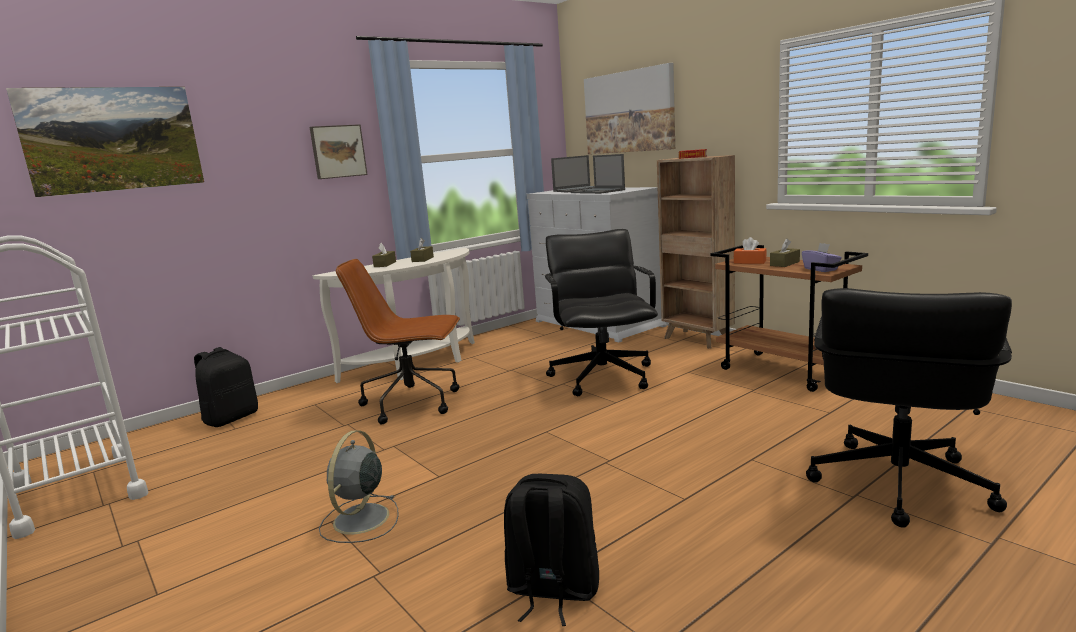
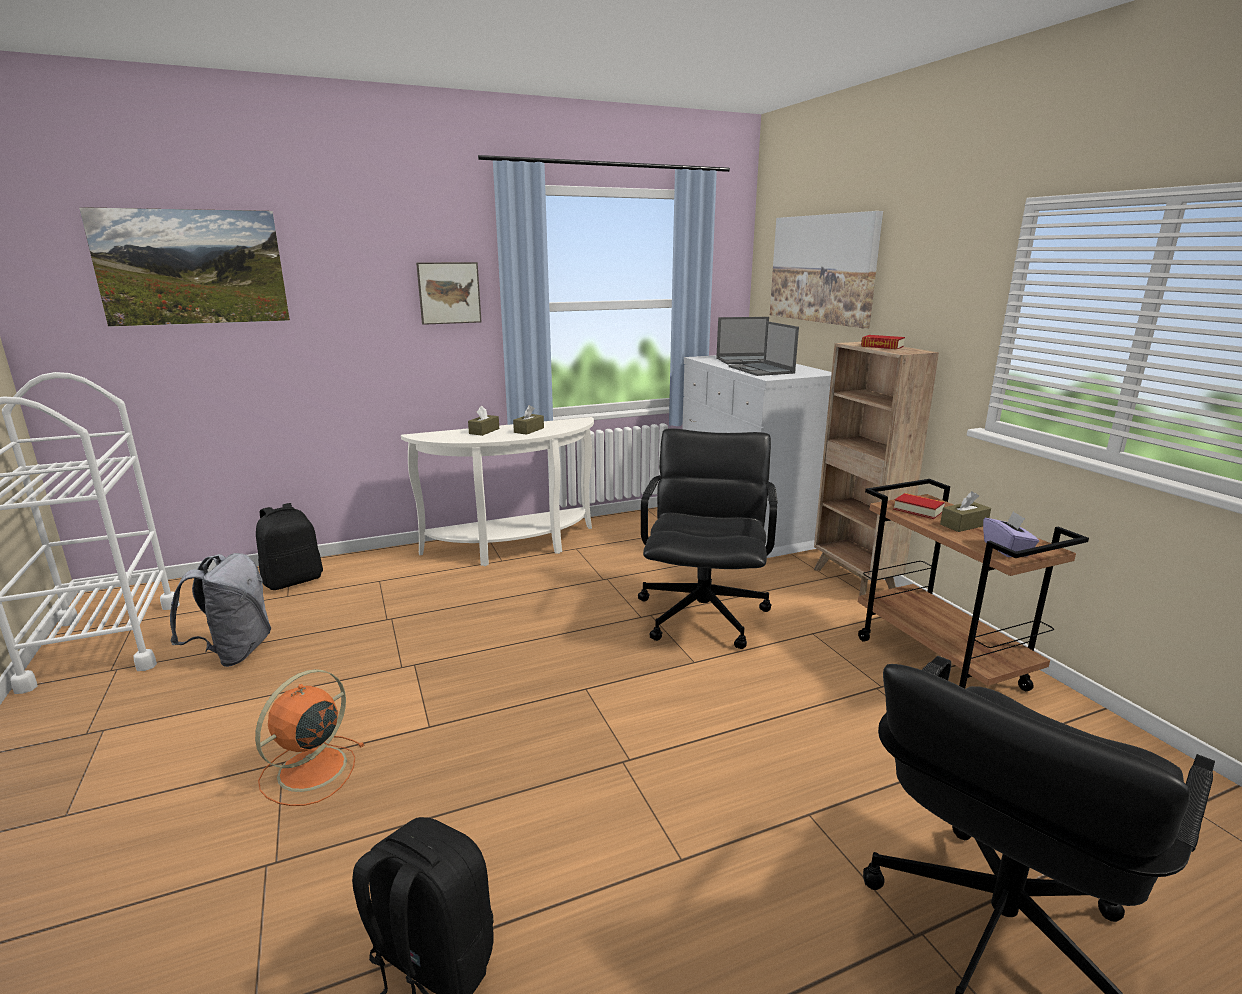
camera: 15 degrees right, 5 degrees up
grey fan [319,430,399,543] -> orange fan [255,669,365,806]
brown office chair [336,259,460,425] -> none
orange tissue box [734,237,767,264] -> book [893,493,945,519]
none -> grey backpack [170,553,271,667]

